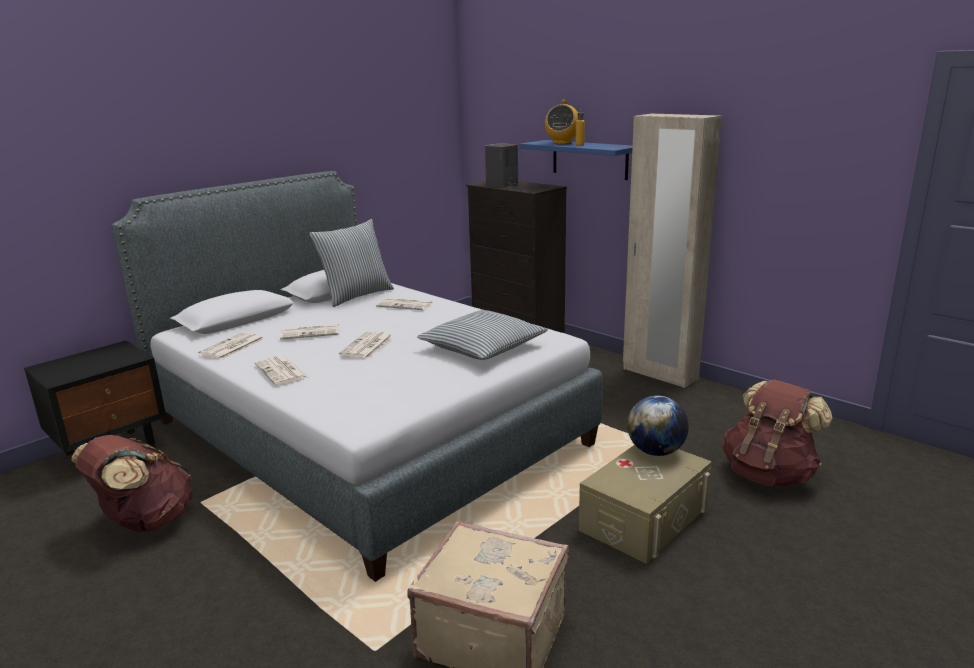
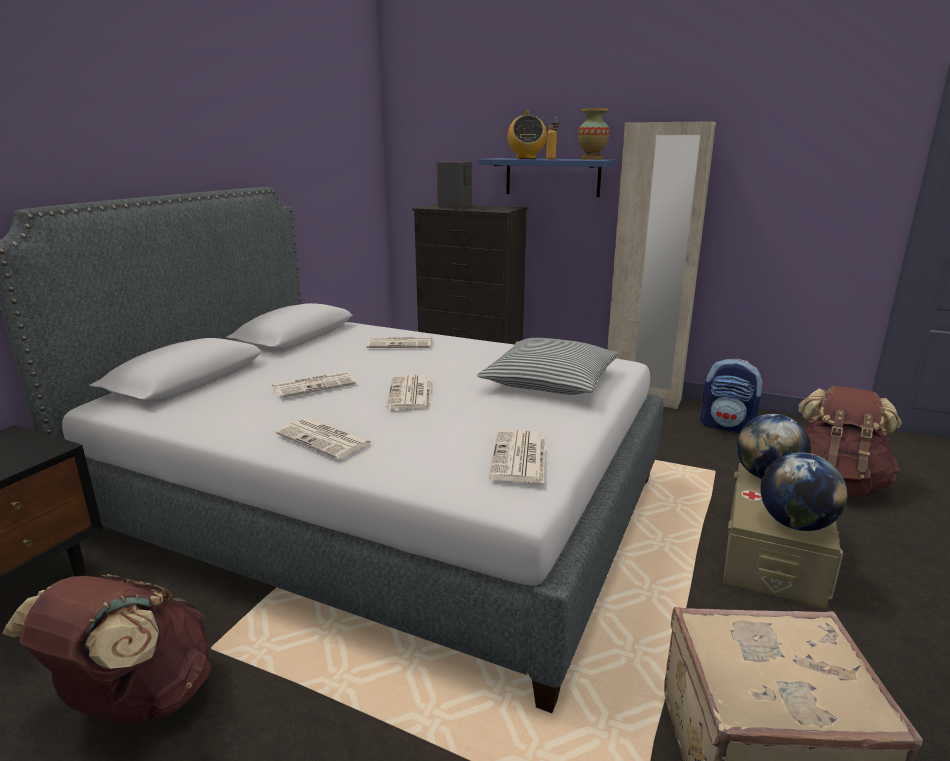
camera: 20 degrees left, 0 degrees up
newspaper [198,332,264,359] -> newspaper moved to [489,430,545,484]
pillow [310,219,394,307] -> none
none -> vase [578,108,610,160]
none -> backpack [700,359,765,433]
none -> globe [760,453,847,531]

